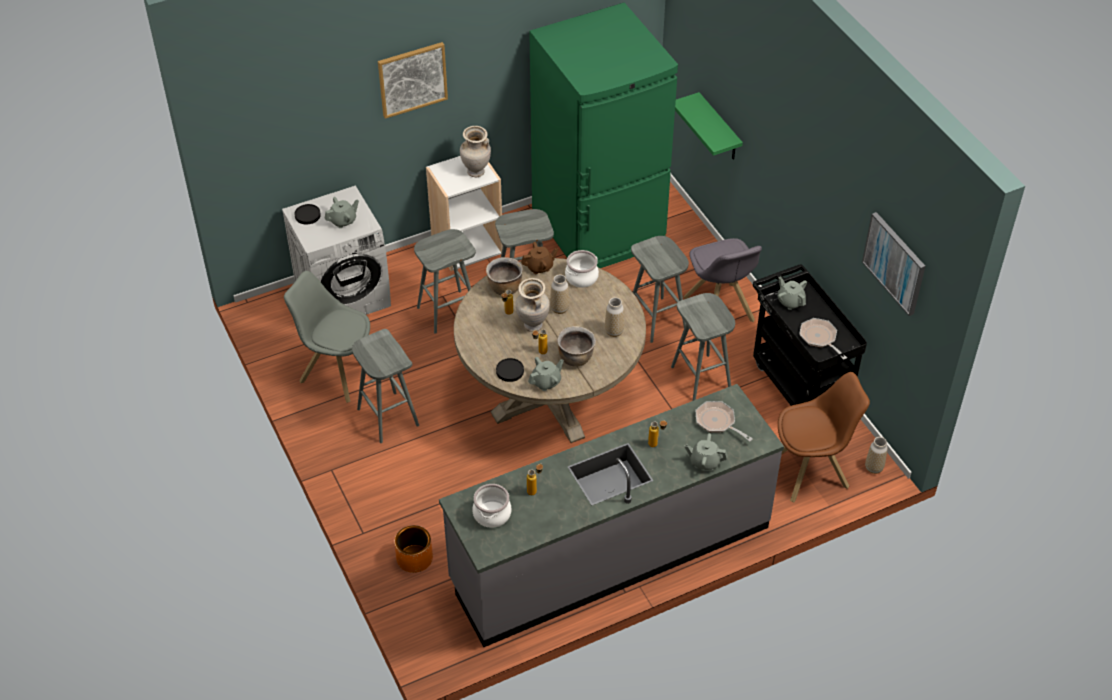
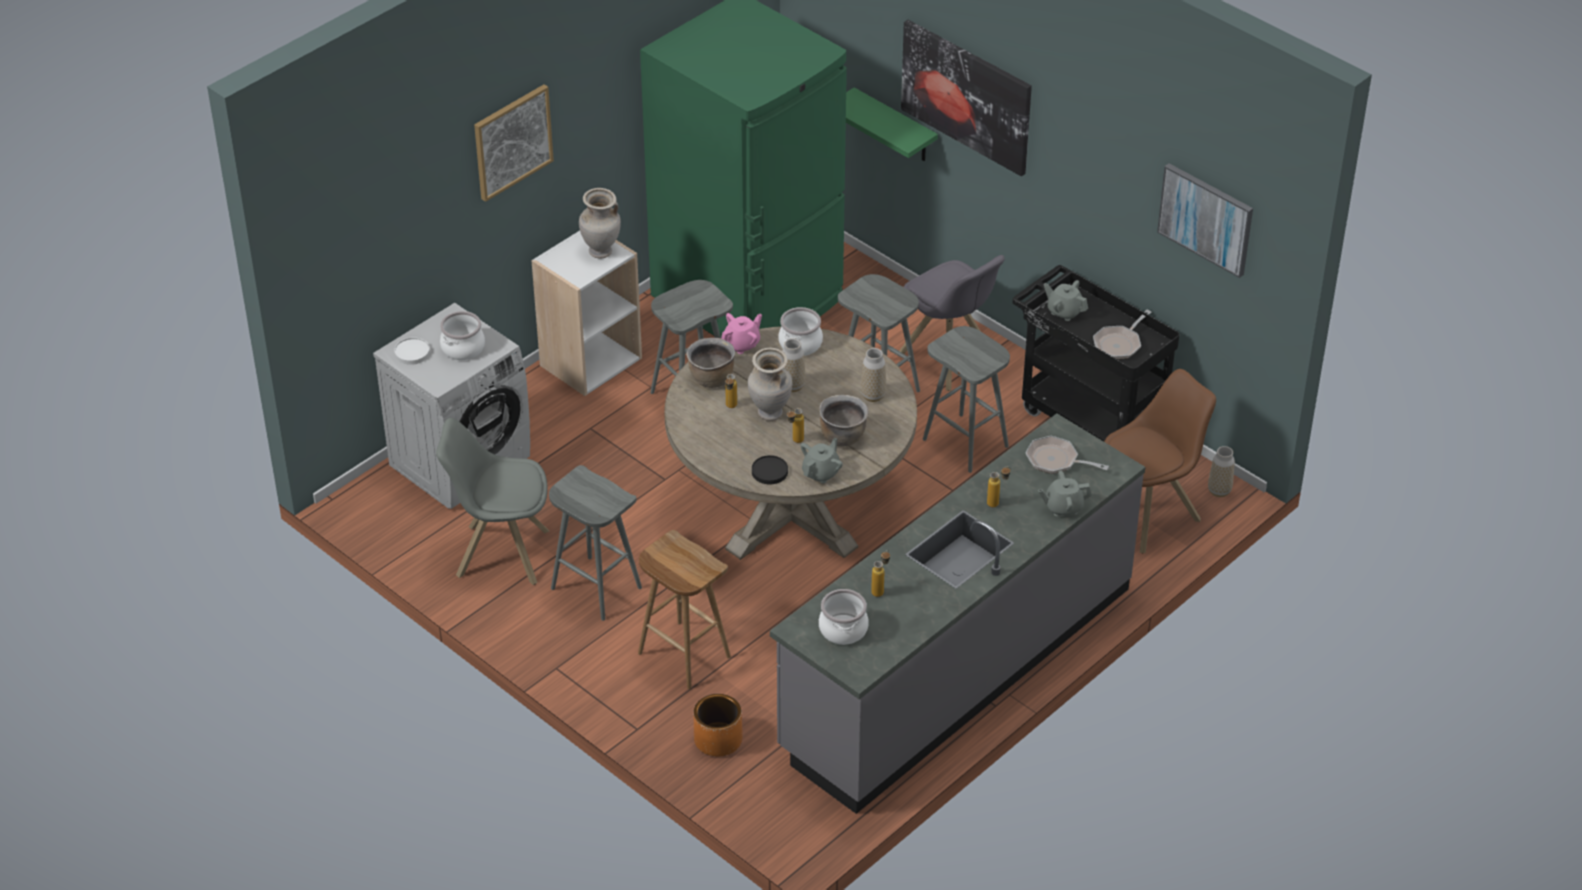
camera: 20 degrees left, 5 degrees down
black plate [294,204,321,225] -> white plate [394,337,430,365]
grey teapot [325,197,359,228] -> cooking pot [440,311,485,360]
grey stool [414,229,476,334] -> none
brown teapot [521,242,558,274] -> pink teapot [721,313,762,354]
frying pan [799,318,847,360] -> frying pan turned 90 degrees counterclockwise [1093,310,1151,359]
none -> brown stool [638,530,731,690]
none -> picture [901,20,1032,176]

